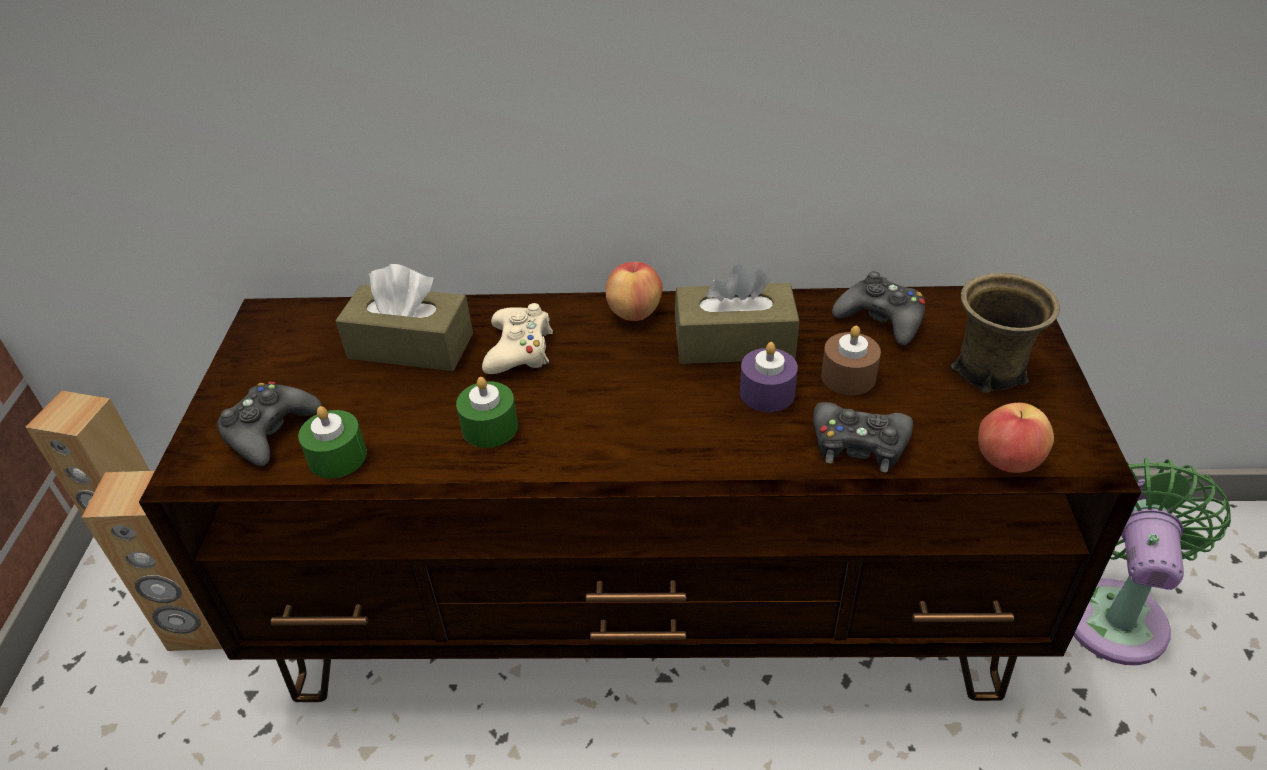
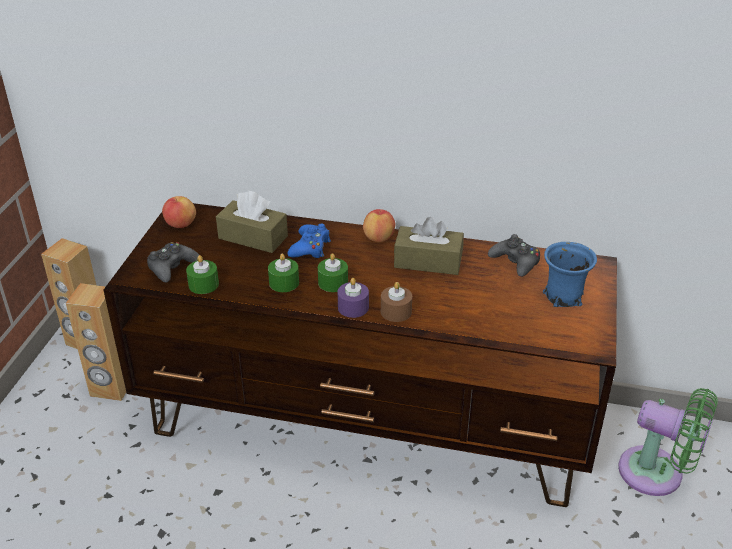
camera: 10 degrees right, 5 degrees down
beige game controller [482,303,553,374] -> blue game controller [287,224,331,258]
purple candle [740,342,798,412] -> purple candle moved to [337,278,369,318]
black game controller [813,402,913,472] -> none
brown candle [821,326,881,395] -> brown candle moved to [381,282,412,322]
brown mug [951,273,1060,393] -> blue mug [543,242,597,307]
apple [978,403,1054,473] -> apple moved to [162,196,196,228]
green fan [1073,458,1231,665] -> green fan turned 90 degrees clockwise [618,388,718,496]
none -> green candle [318,253,348,292]

